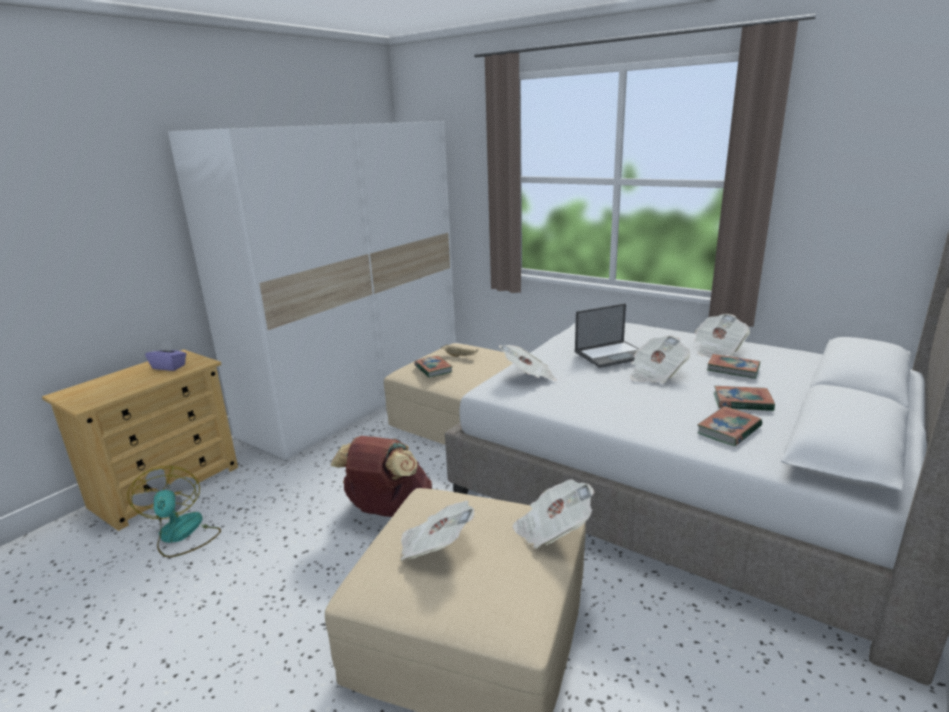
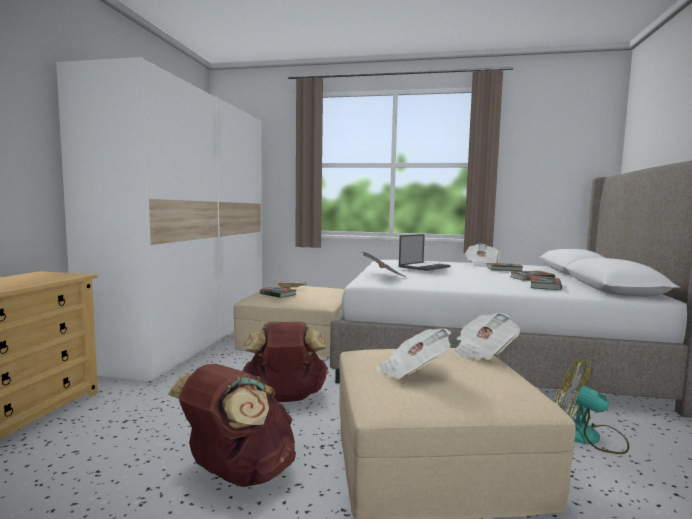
camera: 25 degrees left, 15 degrees down
fan [128,466,221,558] -> fan moved to [554,360,629,454]
purple tissue box [145,342,186,371] -> none
newspaper [630,336,690,383] -> none
none -> brown backpack [168,364,296,487]

